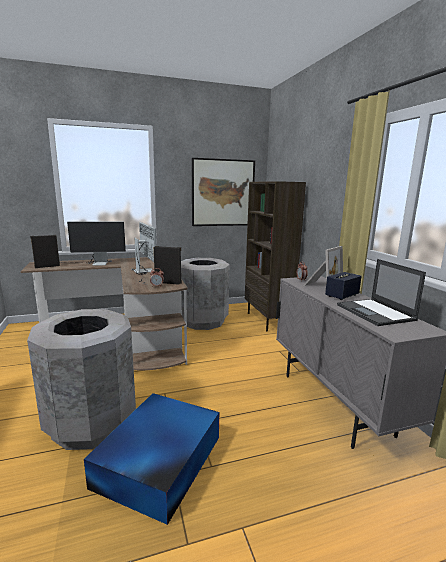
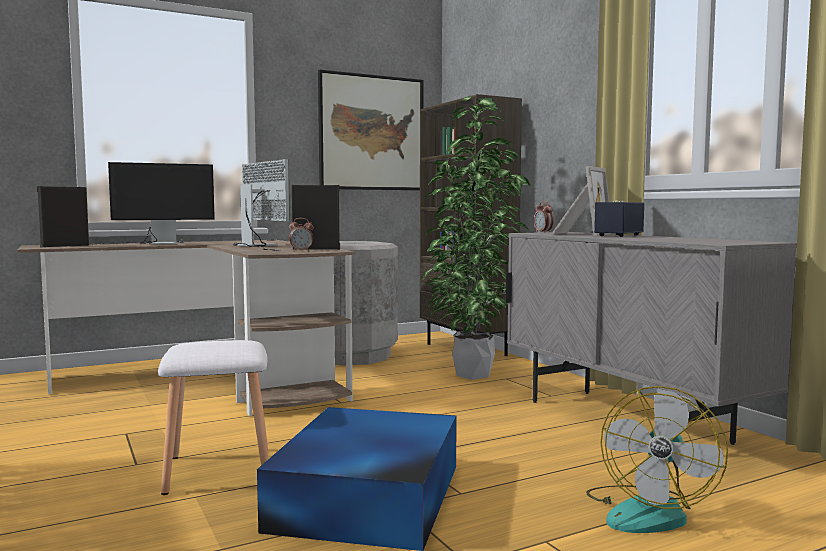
camera: 10 degrees left, 10 degrees down
grey trash can [27,309,136,450] -> white stool [158,340,269,495]
laptop [337,259,426,326] -> none
none -> potted plant [423,95,531,380]
none -> fan [586,386,728,533]

